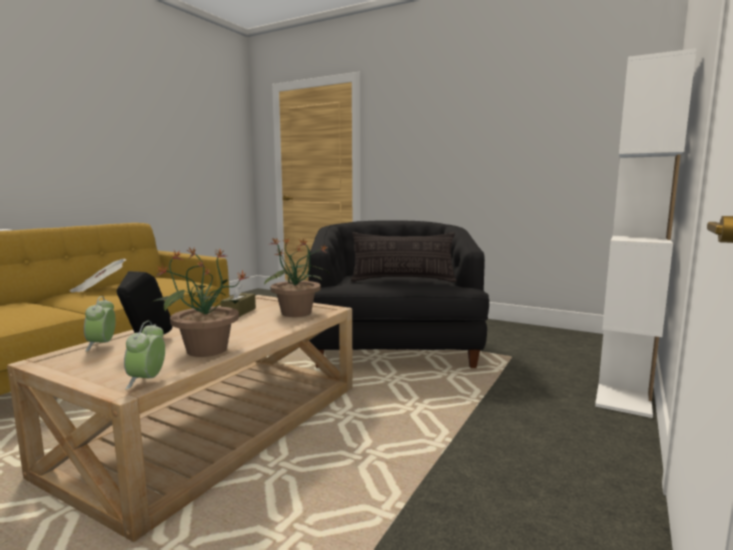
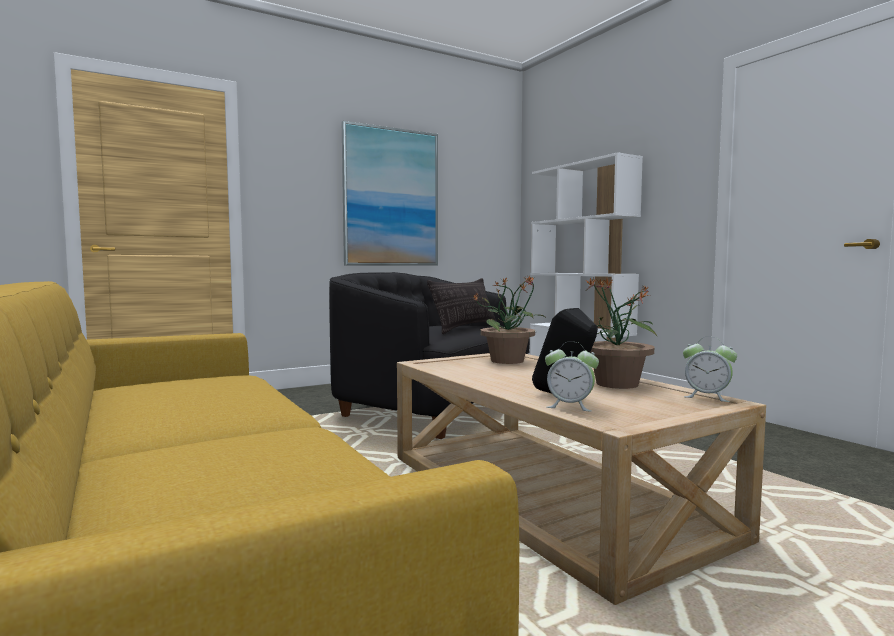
camera: 60 degrees left, 5 degrees down
newspaper [70,259,126,292] -> none
brown tissue box [221,282,256,317] -> none
none -> picture [342,121,438,266]

